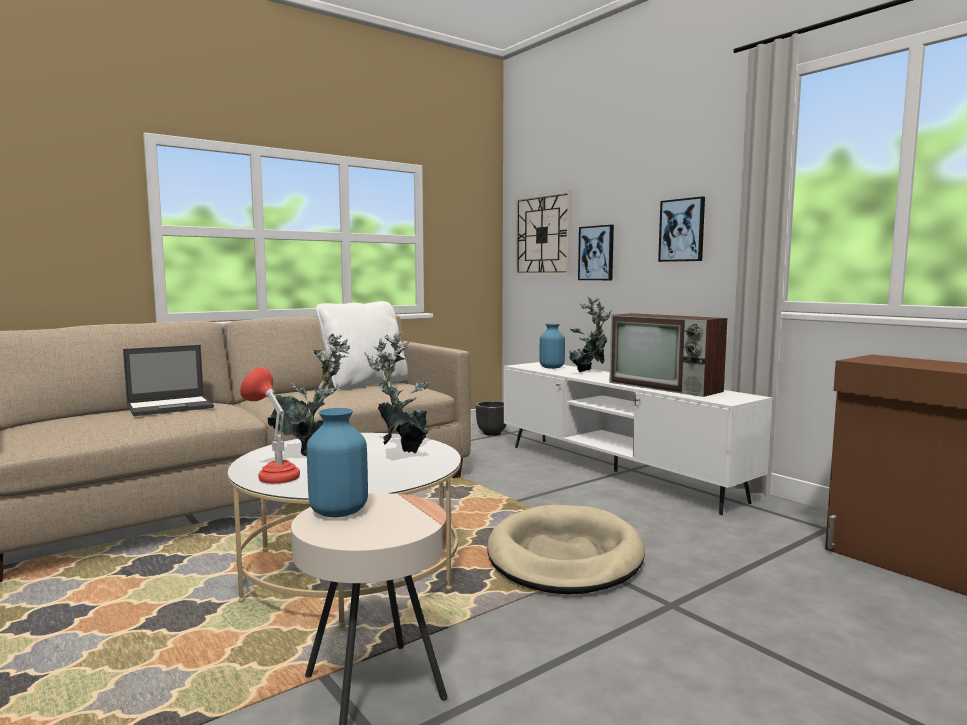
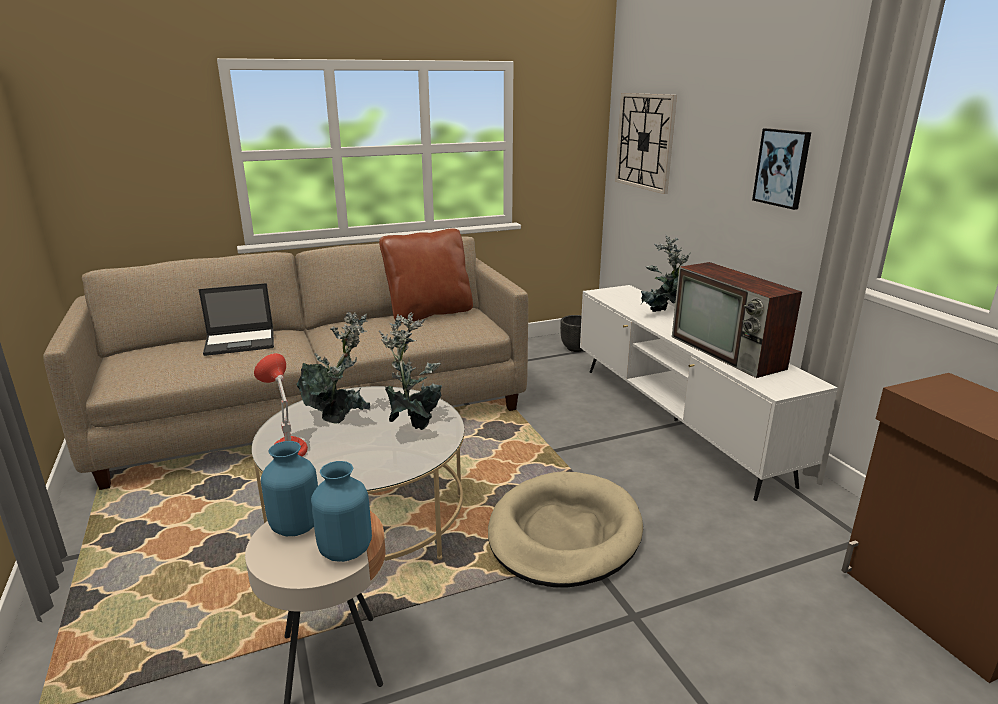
camera: 15 degrees right, 15 degrees up
white pillow [316,301,408,390] -> brown pillow [379,228,473,323]
blue vase [540,323,565,369] -> blue vase moved to [311,461,372,562]
picture [578,225,614,280] -> none

